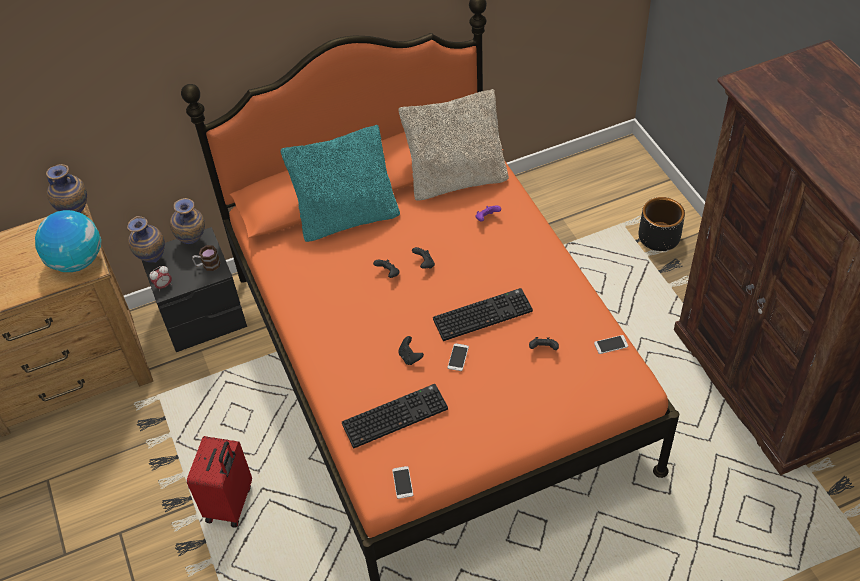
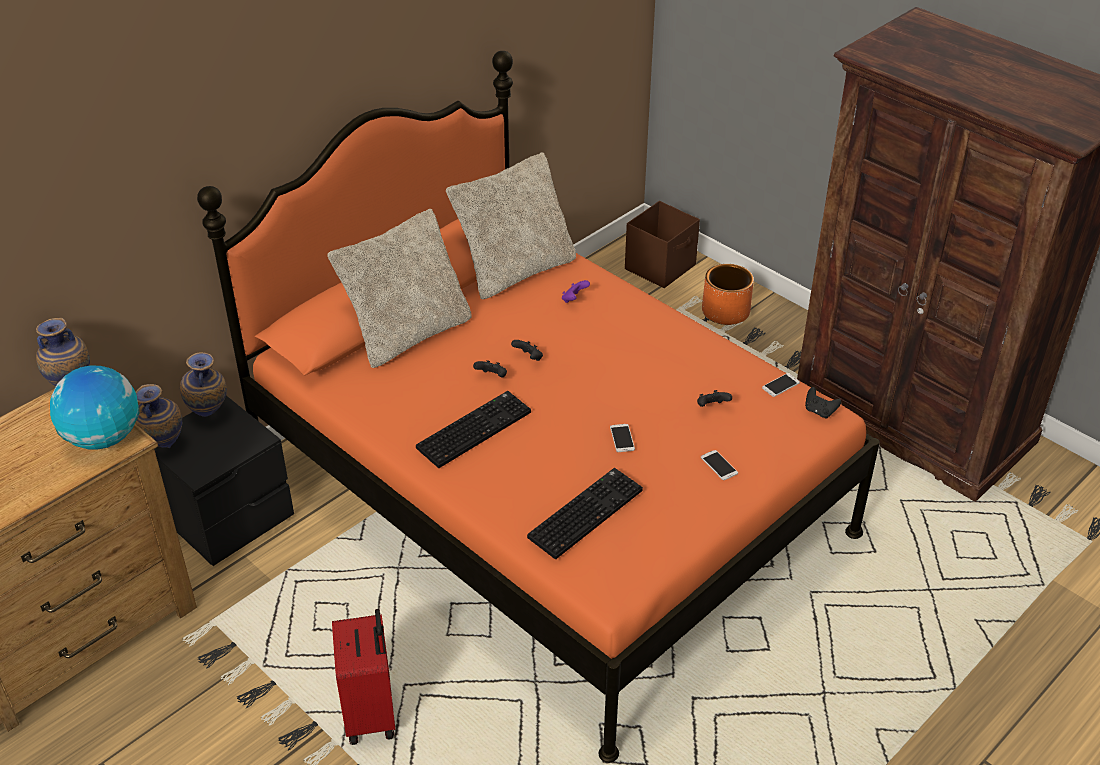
camera: 25 degrees left, 10 degrees down
alarm clock [149,266,172,290] -> none
mug [192,245,221,271] -> none
turquoise pillow [281,124,400,242] -> beige pillow [327,209,472,368]
phone [392,466,413,499] -> phone moved to [701,450,738,480]
black game controller [399,336,424,365] -> black game controller moved to [805,387,841,419]
keyboard [433,288,533,341] -> keyboard moved to [416,391,531,468]
black planter [638,197,685,251] -> orange planter [702,264,754,325]
none -> brown storage box [625,201,700,288]

